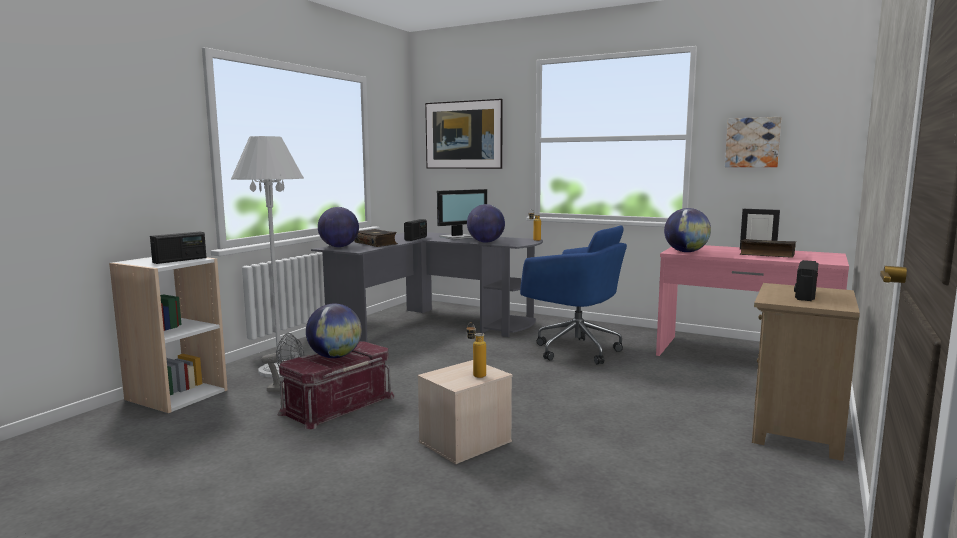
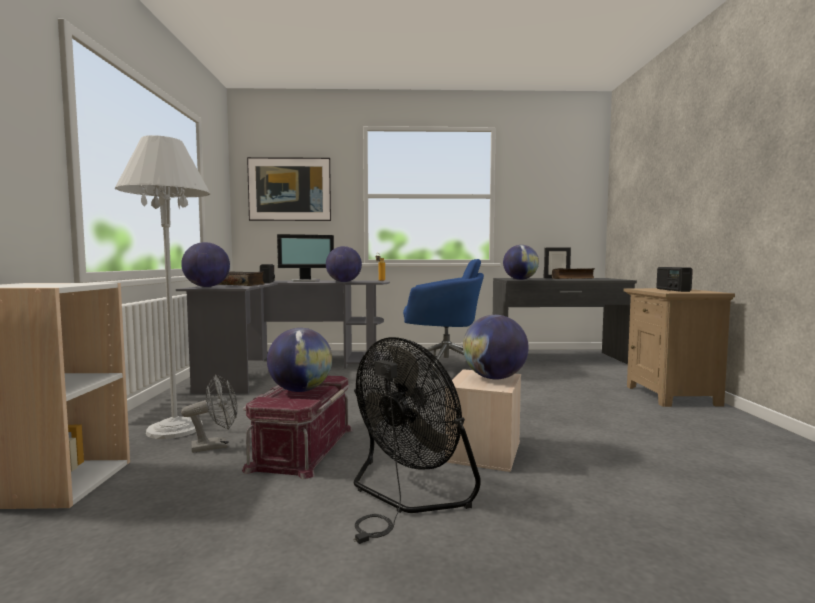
camera: 30 degrees left, 5 degrees down
radio [150,232,207,264] -> none
monitor [437,189,487,240] -> monitor turned 45 degrees clockwise [277,234,334,282]
bottle [466,323,486,378] -> globe [463,315,529,379]
pink desk [656,245,849,356] -> grey desk [493,278,637,364]
picture [725,117,782,167] -> none
none -> black fan [354,337,481,544]

